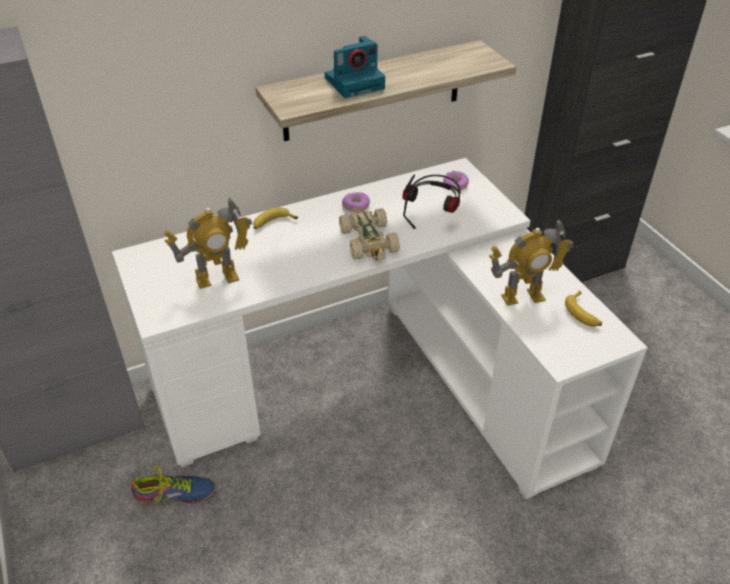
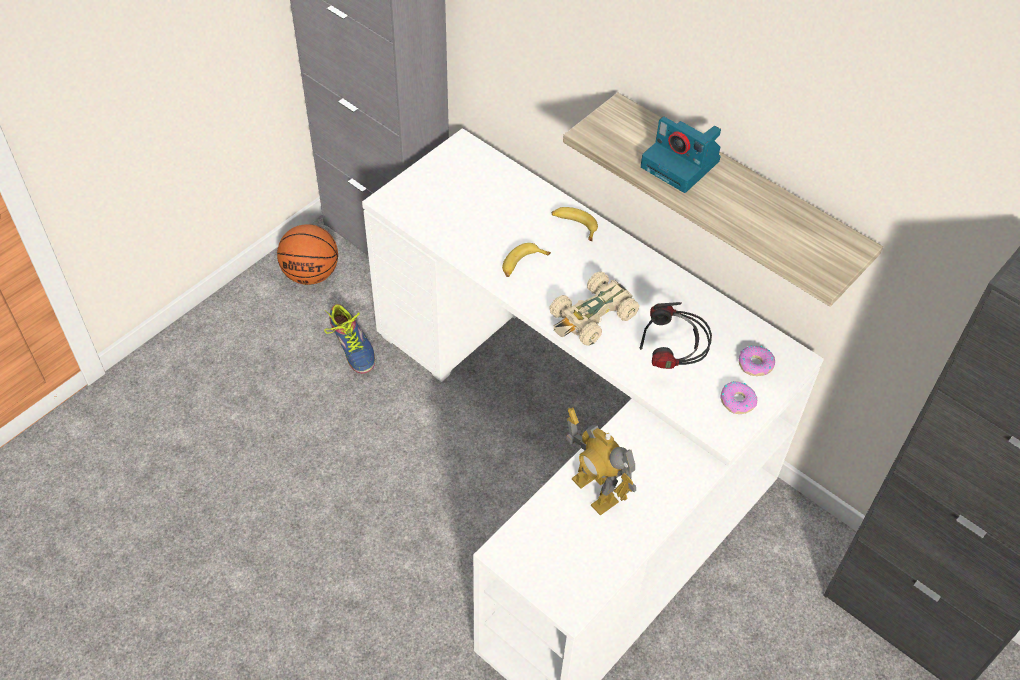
camera: 65 degrees right, 10 degrees up
toy robot [164,197,253,289] -> none
donut [342,192,370,212] -> donut moved to [720,381,757,414]
banana [565,291,602,327] -> banana moved to [502,243,551,277]
none -> basketball [277,224,338,285]

